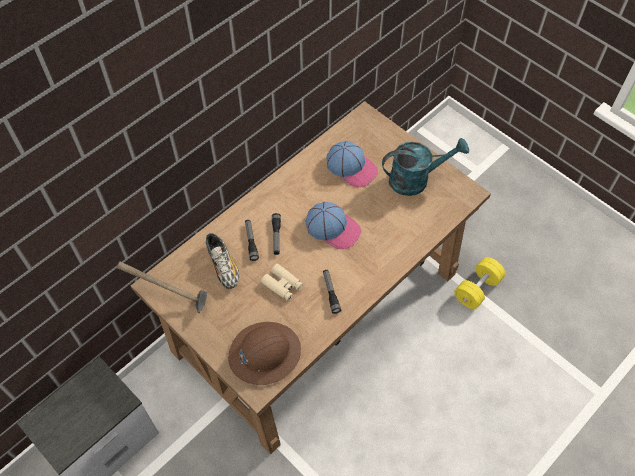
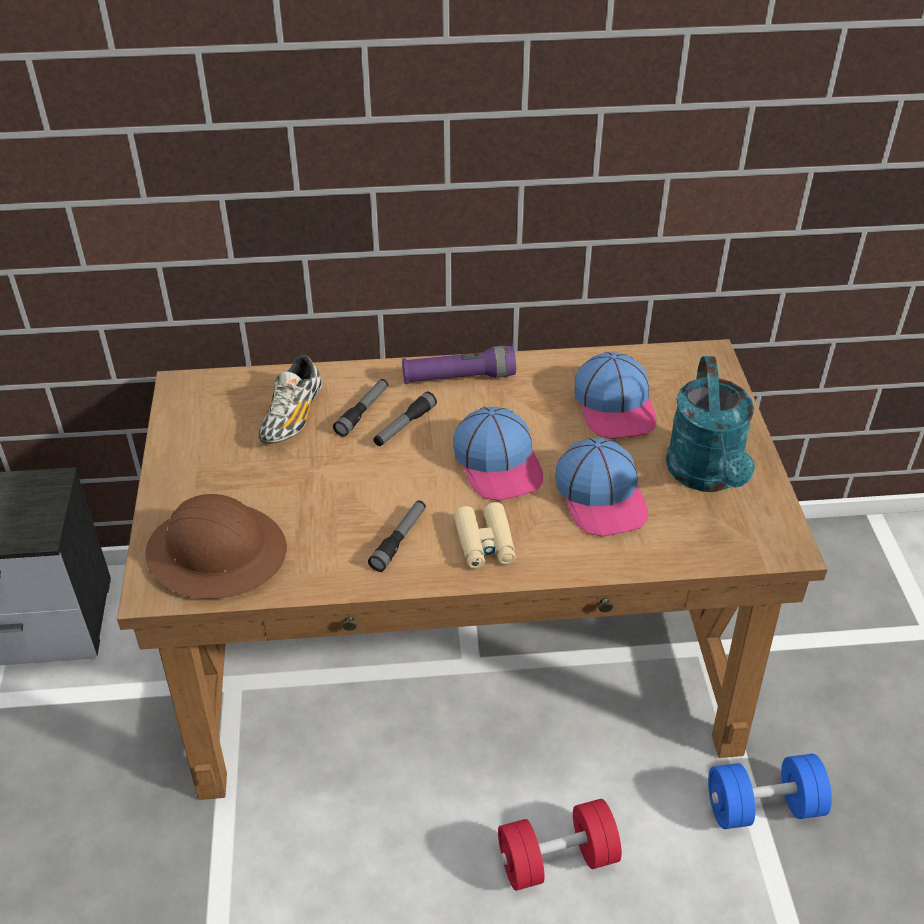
camera: 40 degrees right, 15 degrees down
hammer [117,261,207,313] -> none
beige binoculars [261,264,303,301] -> beige binoculars moved to [454,502,516,569]
turquoise watering can [382,138,469,196] -> turquoise watering can turned 60 degrees clockwise [666,356,755,492]
yellow dumbbell [454,257,506,309] -> blue dumbbell [708,754,832,829]
none -> purple flashlight [402,346,516,384]
none -> red dumbbell [498,799,622,891]
none -> cap [555,438,648,537]

